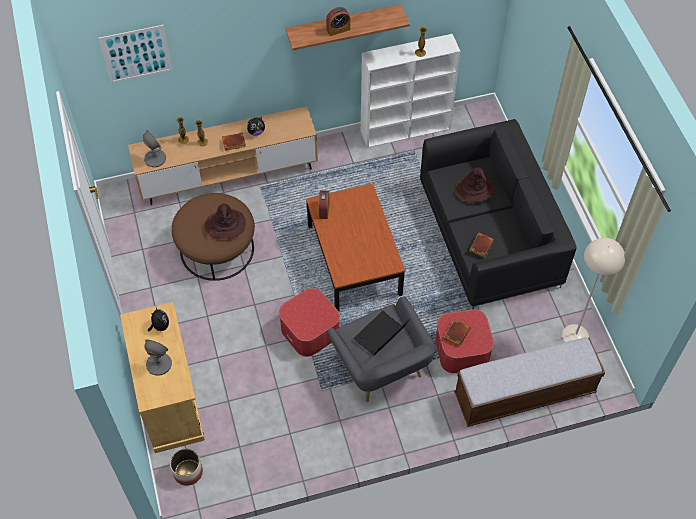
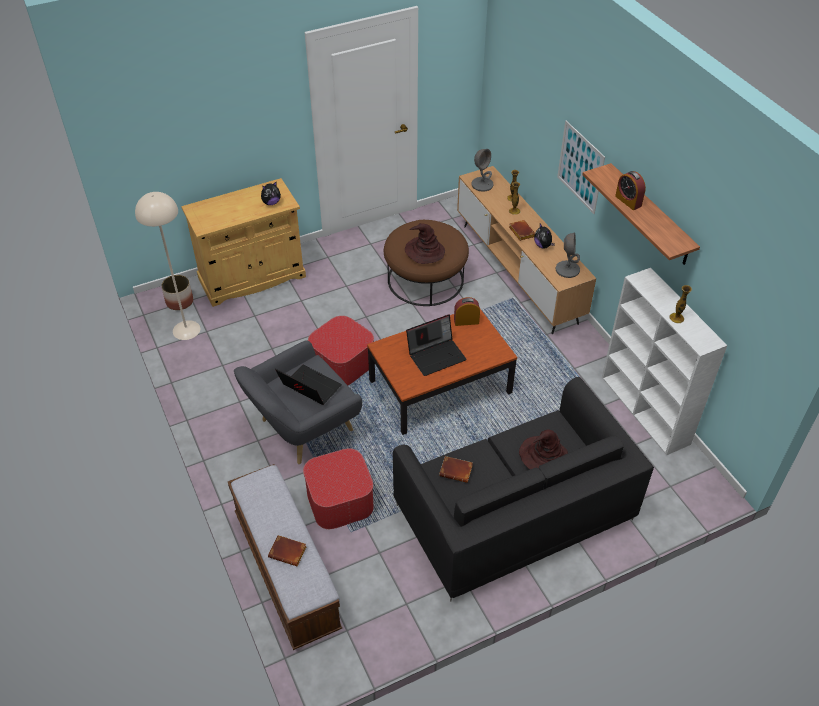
camera: 80 degrees right, 10 degrees down
picture [99,25,173,83] -> picture moved to [557,121,605,214]
grey table lamp [144,340,172,375] -> grey table lamp moved to [555,232,580,278]
brown book [444,319,471,346] -> brown book moved to [268,535,307,566]
beige floor lamp [562,238,625,342] -> beige floor lamp moved to [135,192,200,340]
none -> laptop [406,314,467,376]

